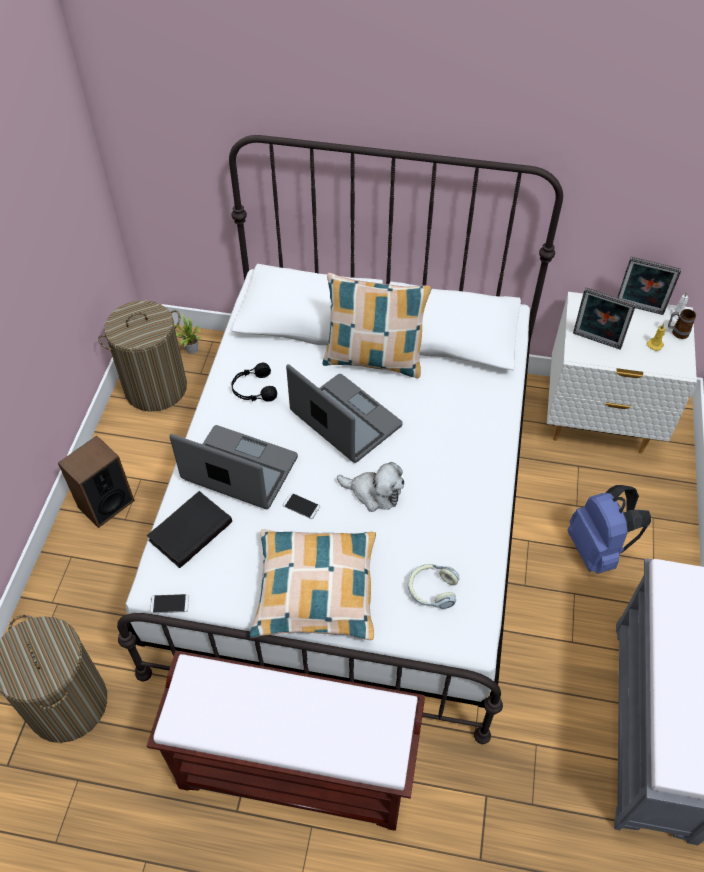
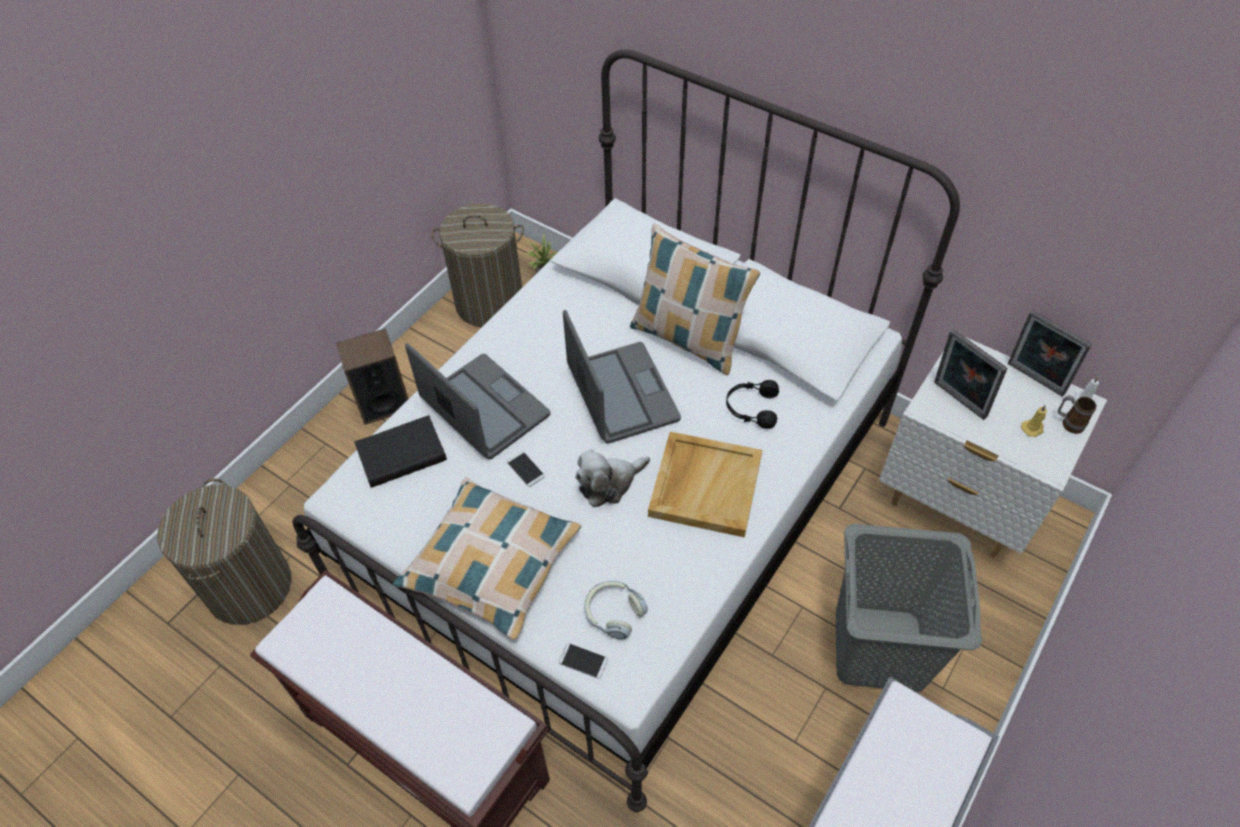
camera: 25 degrees right, 0 degrees up
phone [150,594,189,613] -> phone moved to [559,643,608,679]
black headphones [231,363,277,402] -> black headphones moved to [726,380,779,429]
plush toy [337,462,404,512] -> plush toy turned 105 degrees clockwise [575,449,650,507]
blue backpack [568,485,651,574] -> grey laundry basket [836,524,982,692]
none -> beige tray [648,432,762,538]

